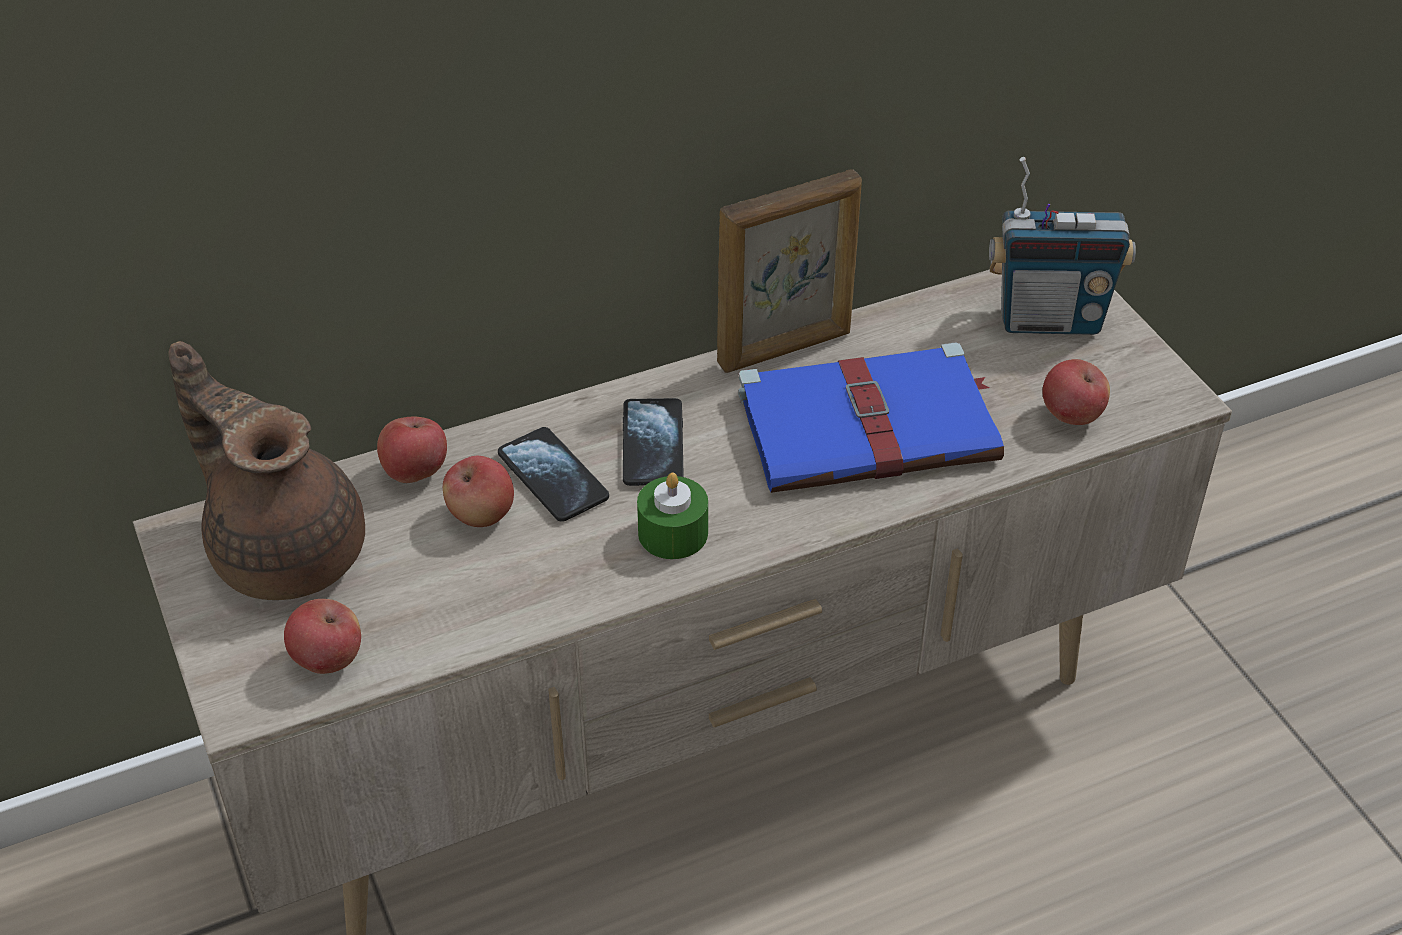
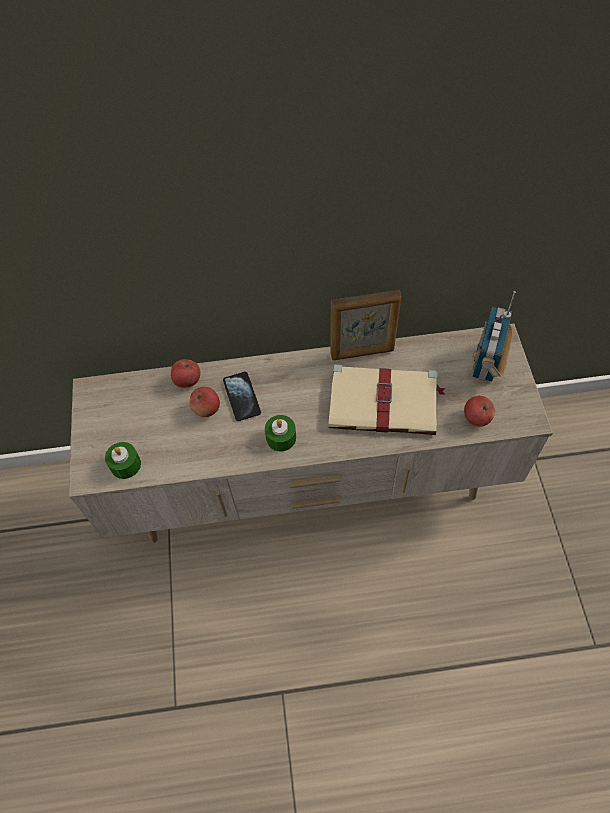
camera: 20 degrees right, 15 degrees up
brown teapot [168,341,365,600] -> none
apple [284,599,361,674] -> green candle [105,442,141,479]
phone [623,398,684,486] -> none
blue book [738,342,1004,493] -> beige book [328,364,446,435]
radio [989,157,1136,335] -> radio turned 90 degrees clockwise [472,291,516,381]

